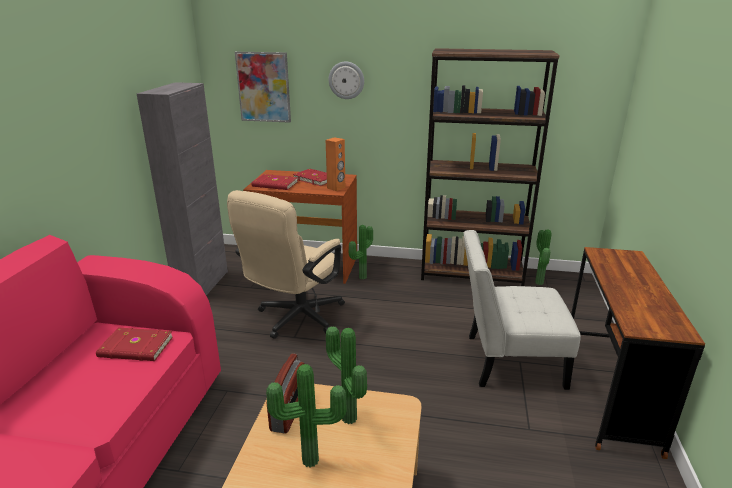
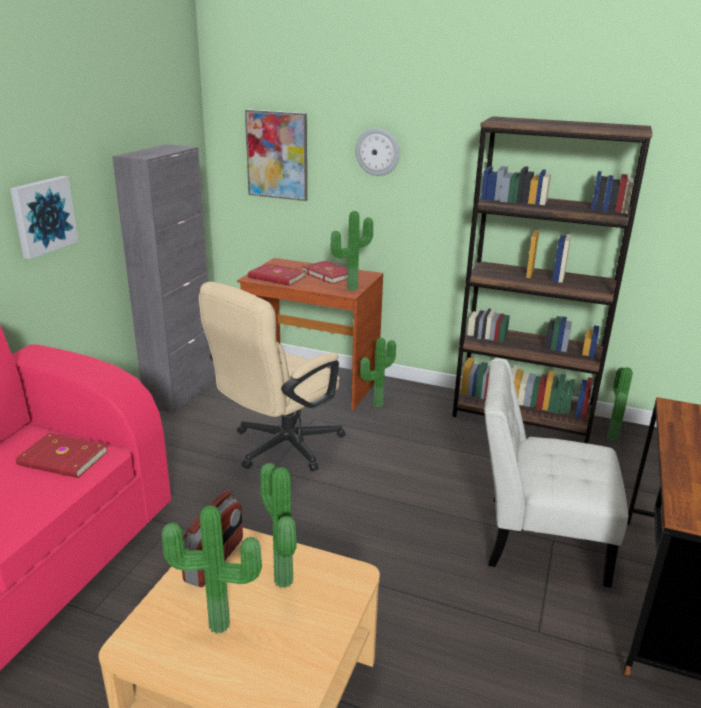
camera: 10 degrees right, 0 degrees up
orange speaker [326,137,345,191] -> potted plant [330,211,373,291]
none -> picture [10,176,79,259]

